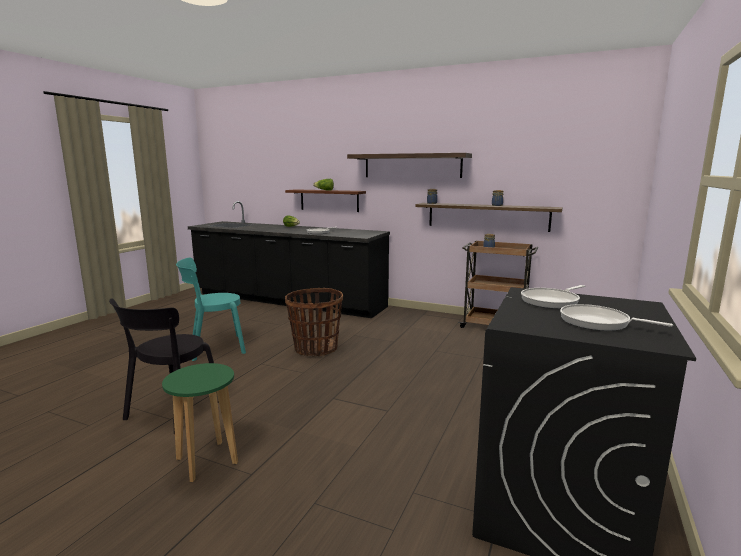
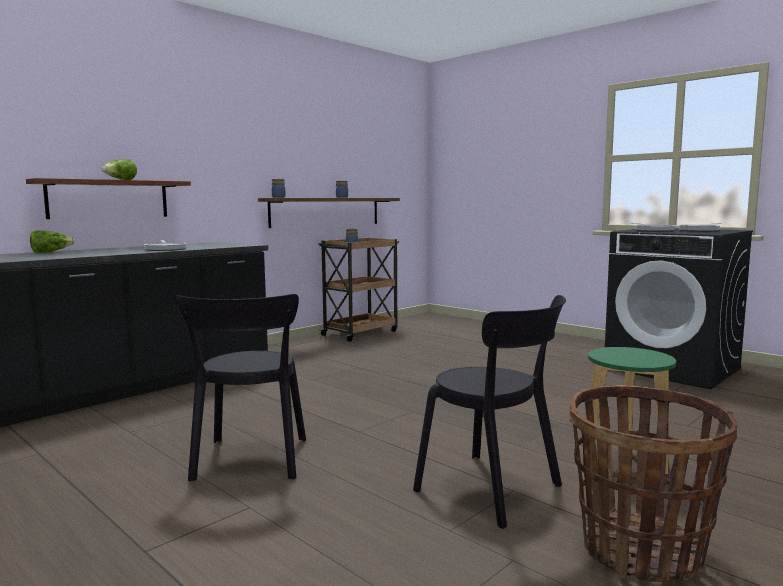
camera: 70 degrees left, 5 degrees down
turquoise chair [176,258,246,361] -> black chair [176,294,306,481]
basket [285,288,343,356] -> basket moved to [570,385,737,583]
shelf [347,153,472,178] -> none

